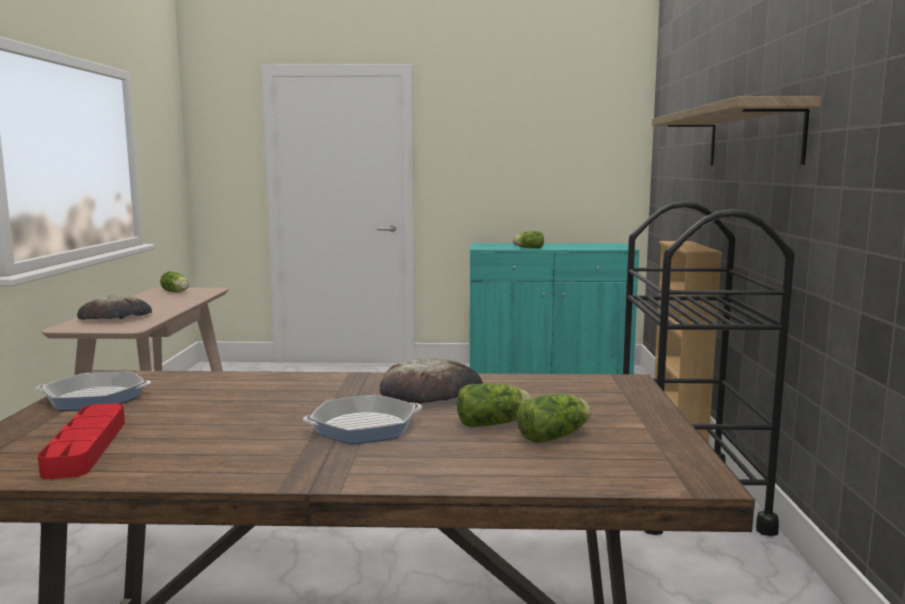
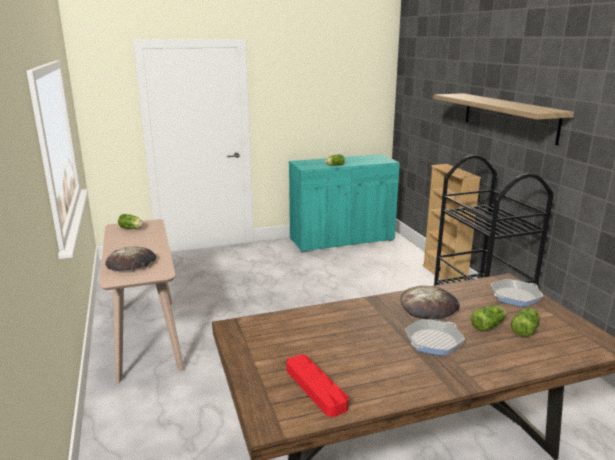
camera: 20 degrees left, 10 degrees up
frying pan [35,371,151,411] -> frying pan moved to [491,279,543,307]

